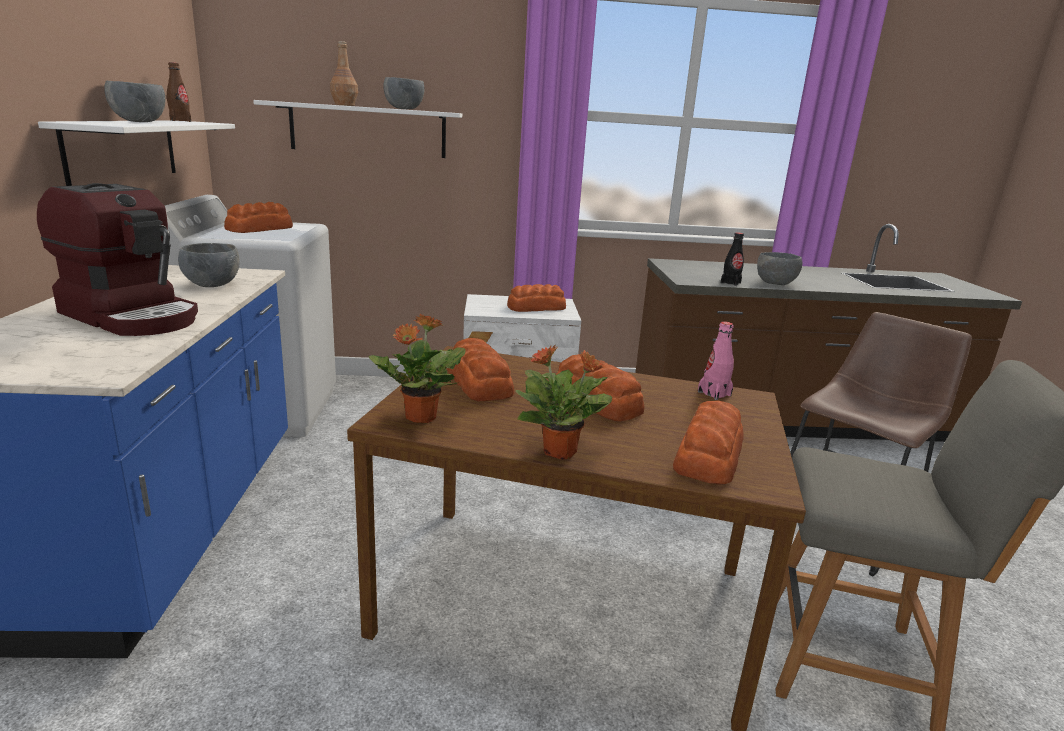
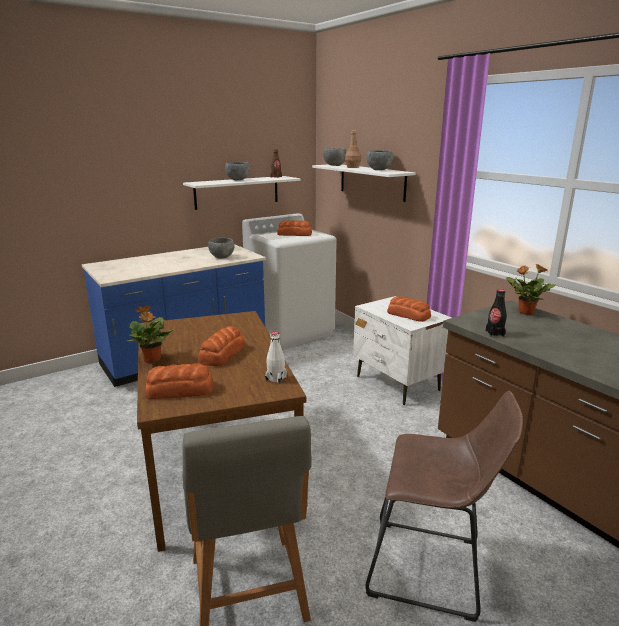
camera: 60 degrees right, 0 degrees up
coffee machine [37,183,198,336] -> none
potted plant [369,314,466,423] -> potted plant moved to [506,264,556,315]
bread [447,338,515,401] -> none
pink bottle [698,321,734,400] -> white bottle [265,332,287,384]
grey bowl [757,252,802,285] -> grey bowl moved to [323,148,346,166]

